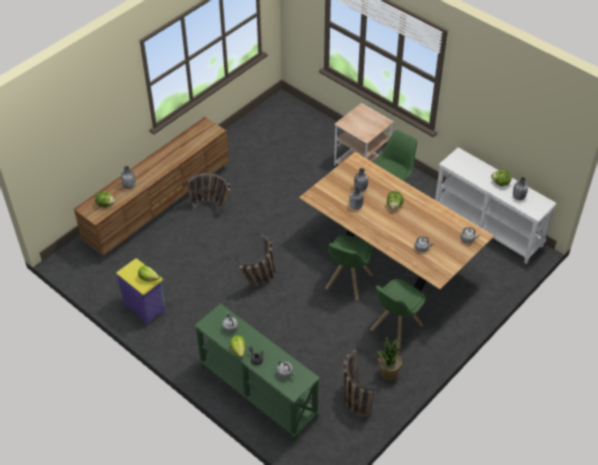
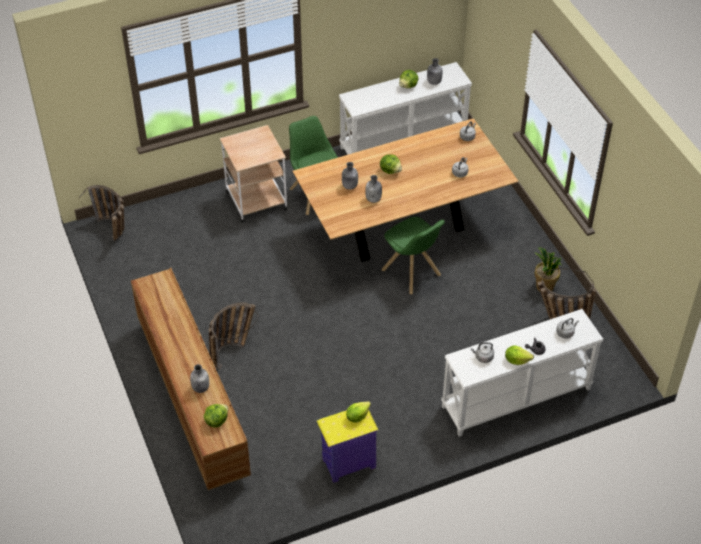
camera: 65 degrees left, 0 degrees up
green console table [194,303,320,441] -> white console table [441,309,603,437]
basket [234,234,275,285] -> basket moved to [79,185,124,241]
green chair [370,279,426,349] -> none

